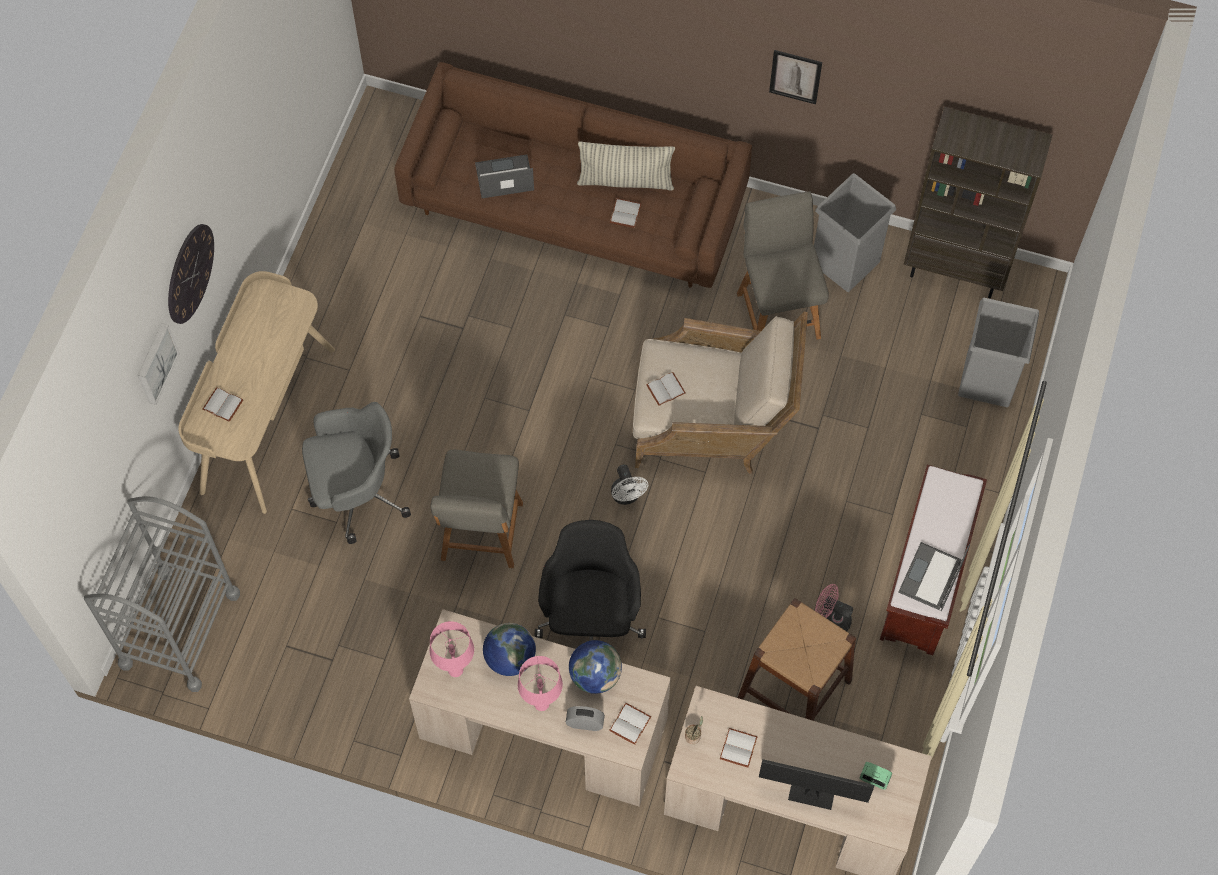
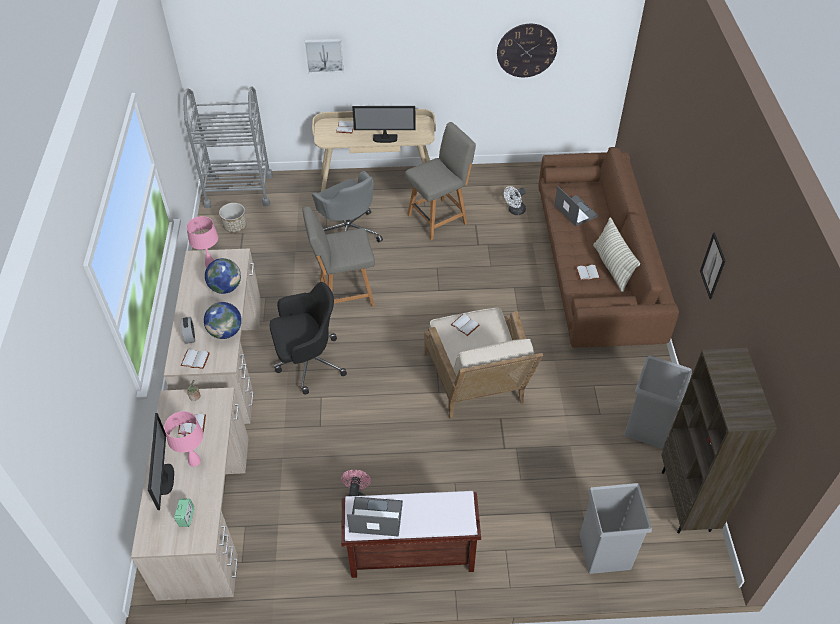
camera: 70 degrees right, 15 degrees down
wall clock [168,224,214,324] -> wall clock moved to [497,24,557,77]
pink table lamp [518,656,563,711] -> pink table lamp moved to [164,411,203,467]
white fan [611,465,648,505] -> white fan moved to [504,186,526,215]
grey chair [737,191,829,340] -> grey chair moved to [405,122,476,240]
brown stool [738,598,856,721] -> none
none -> planter [219,203,246,233]
none -> monitor [352,106,416,143]

